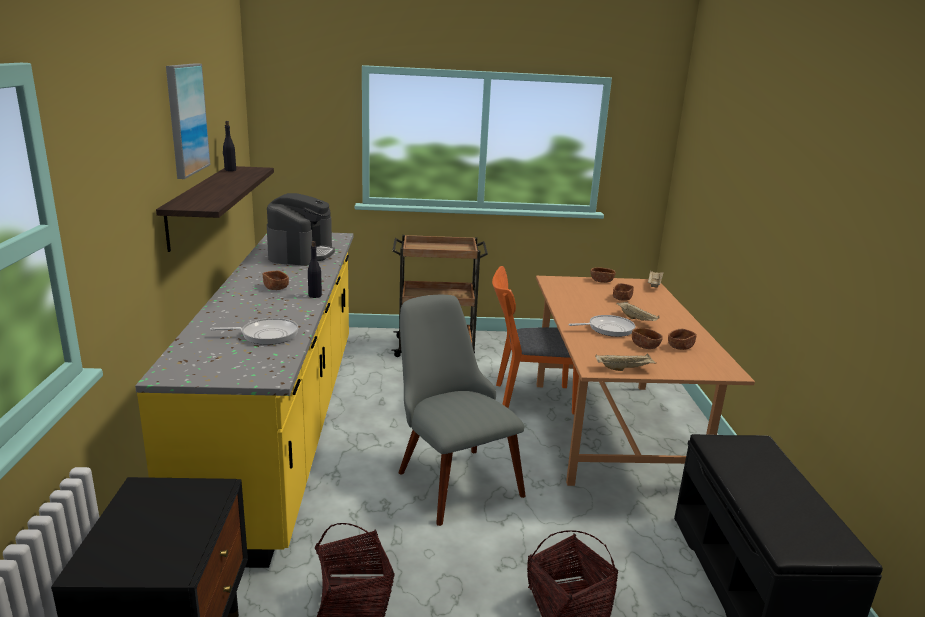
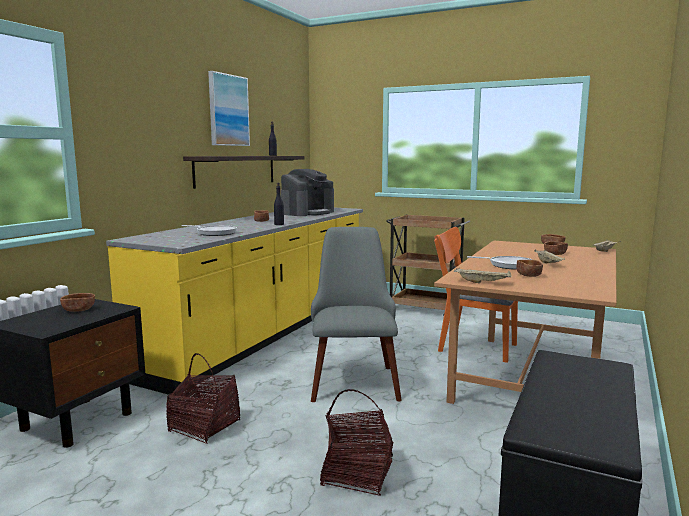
camera: 30 degrees right, 10 degrees down
brown bowl [668,329,697,350] -> brown bowl moved to [60,293,95,312]

